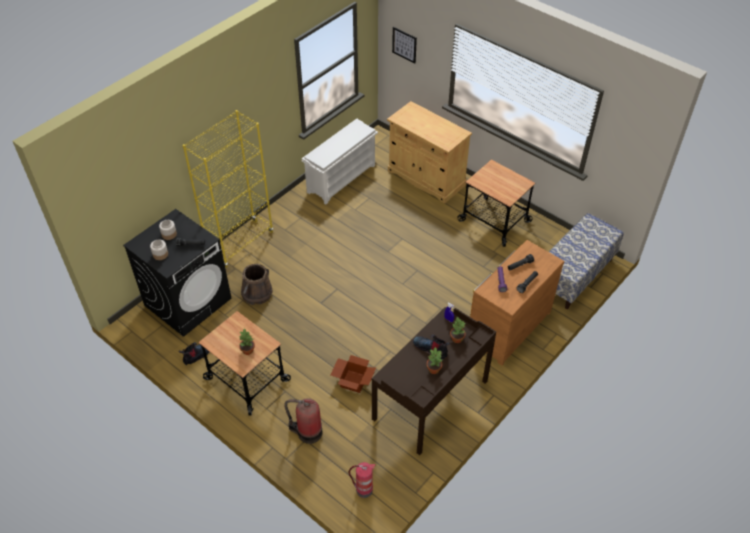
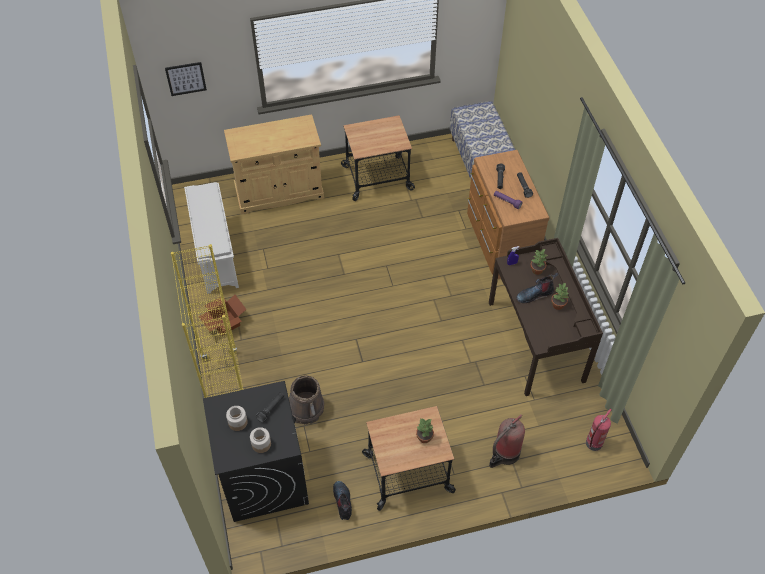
camera: 55 degrees left, 5 degrees up
cardboard box [330,355,376,393] -> cardboard box moved to [199,295,246,336]

